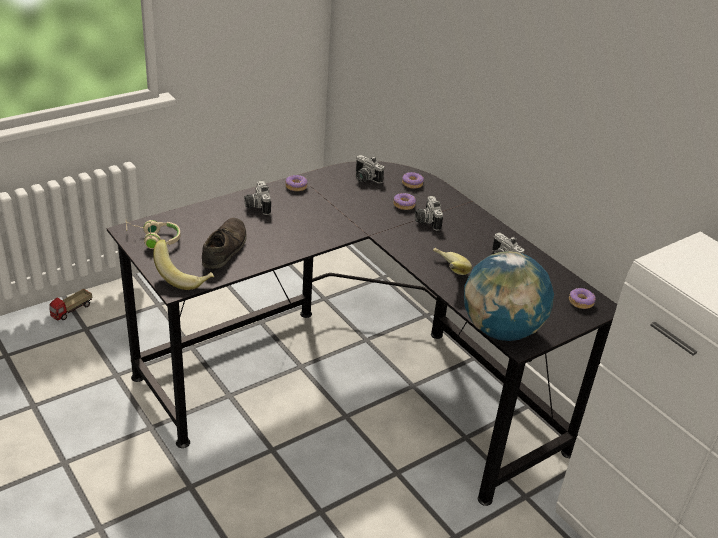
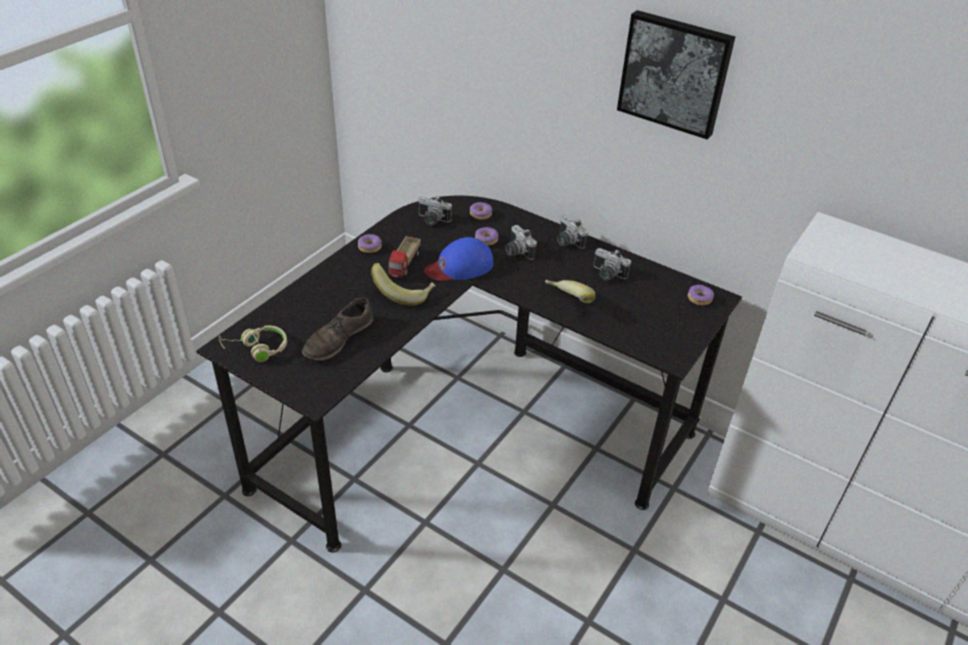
camera: 20 degrees left, 5 degrees up
toy truck [49,289,92,320] -> toy truck moved to [388,236,421,278]
banana [153,239,214,290] -> banana moved to [371,263,436,306]
brown shoe [202,218,246,269] -> brown shoe turned 135 degrees counterclockwise [302,297,373,361]
camera [244,181,271,215] -> camera moved to [557,215,589,249]
globe [464,251,554,341] -> none
none -> blue cap [424,237,494,281]
none -> picture [617,10,735,140]

